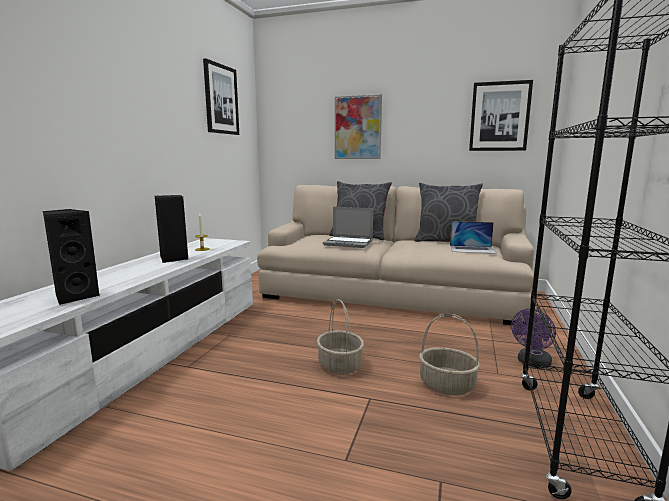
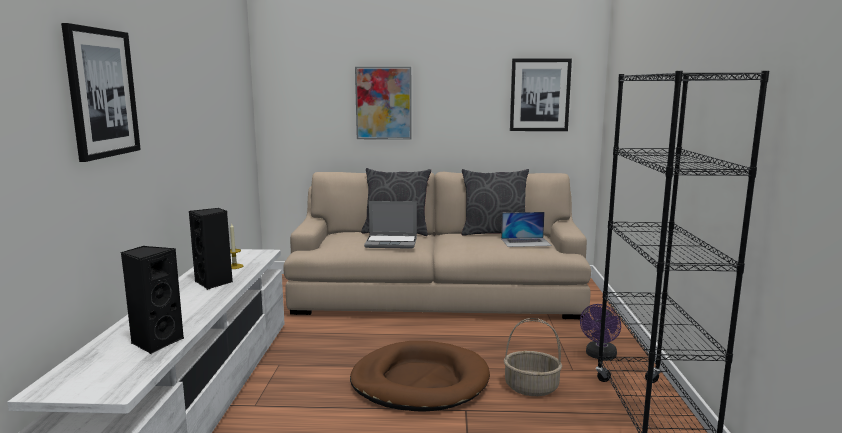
camera: 15 degrees left, 0 degrees up
picture [203,58,239,135] -> picture moved to [61,23,141,162]
basket [317,299,364,375] -> brown dog bed [350,341,490,412]

